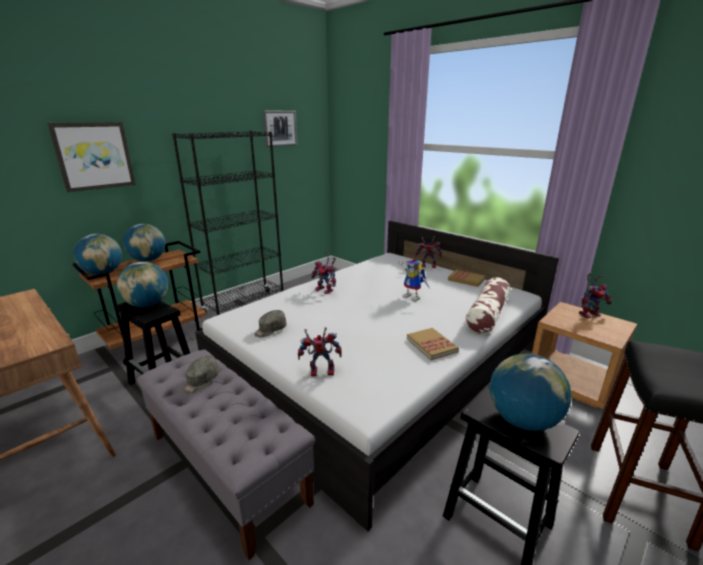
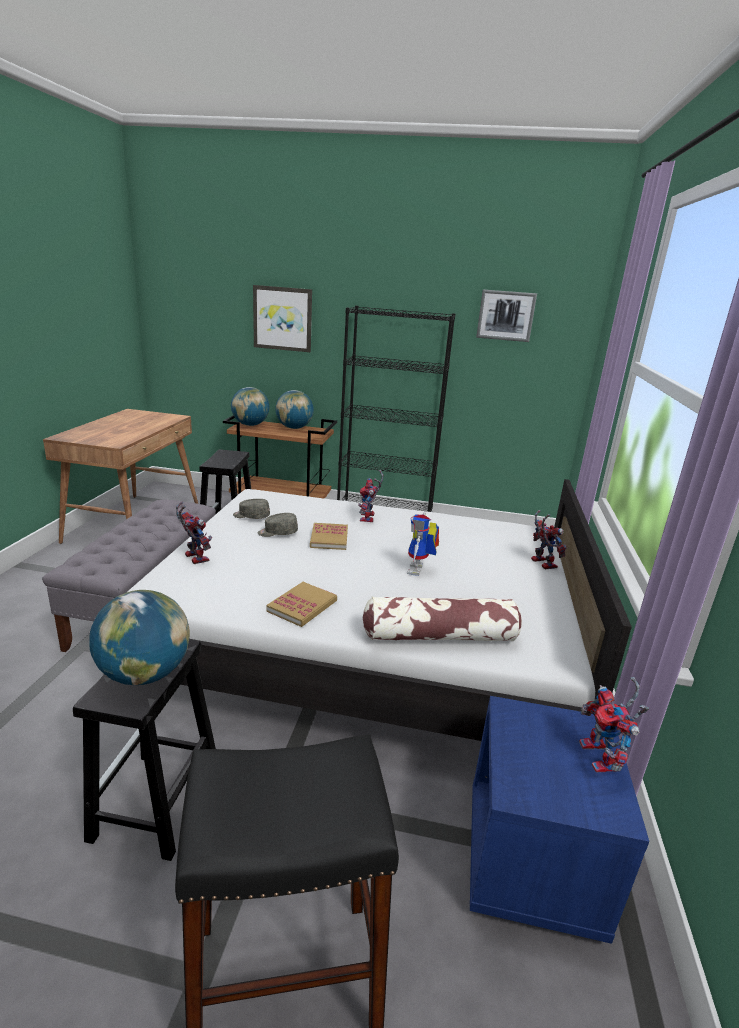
camera: 55 degrees right, 0 degrees up
globe [117,262,168,307] -> none
grey cap [183,356,219,394] -> grey cap moved to [257,513,298,537]
book [448,270,485,287] -> book moved to [310,523,348,550]
brown nightstand [532,302,637,409] -> blue nightstand [470,696,649,944]
toy robot [579,273,612,318] -> toy robot turned 45 degrees clockwise [579,677,649,772]

